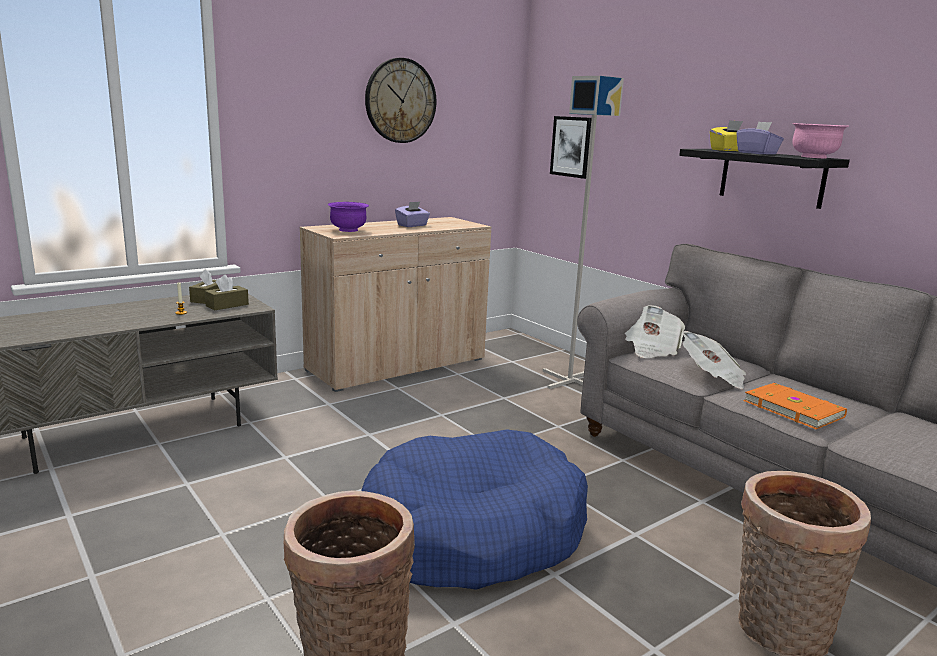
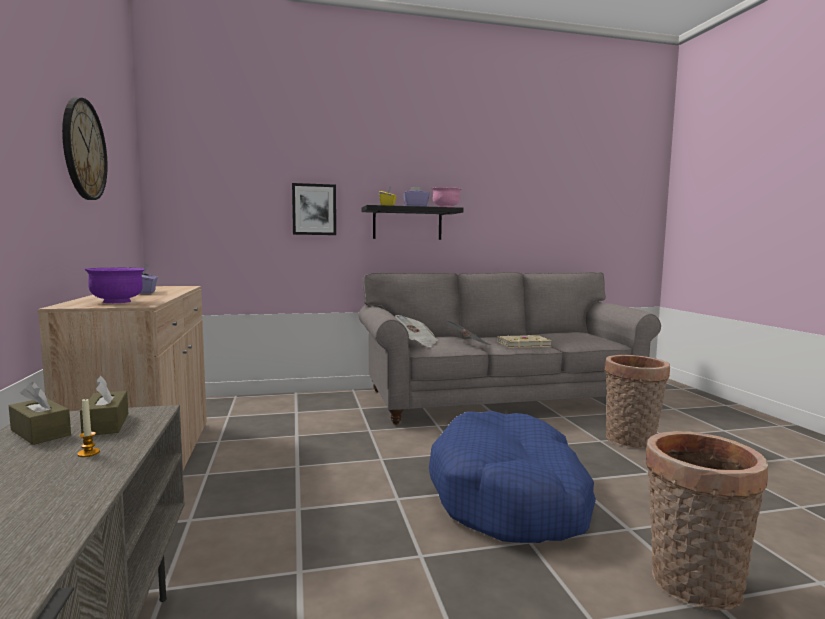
camera: 65 degrees left, 10 degrees down
grey floor lamp [543,76,624,389] -> none
picture [550,116,592,179] -> picture moved to [292,183,336,235]
orange book [744,383,847,429] -> beige book [497,335,552,348]

